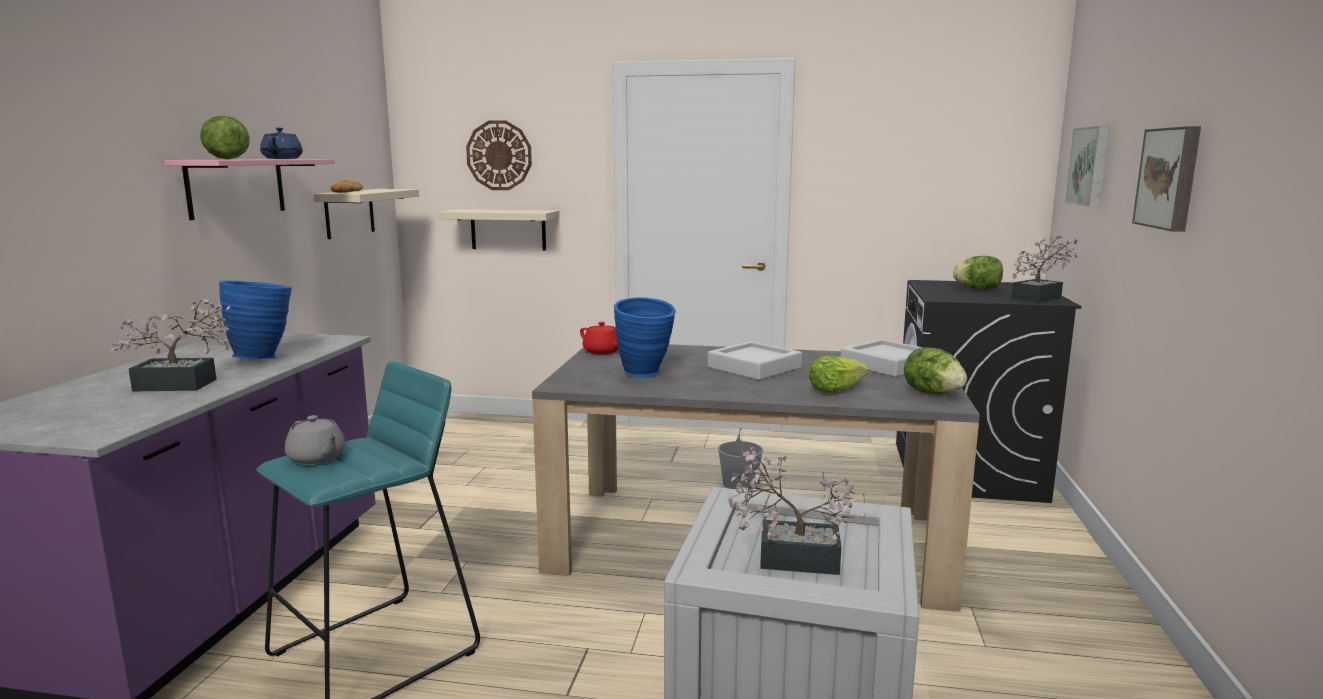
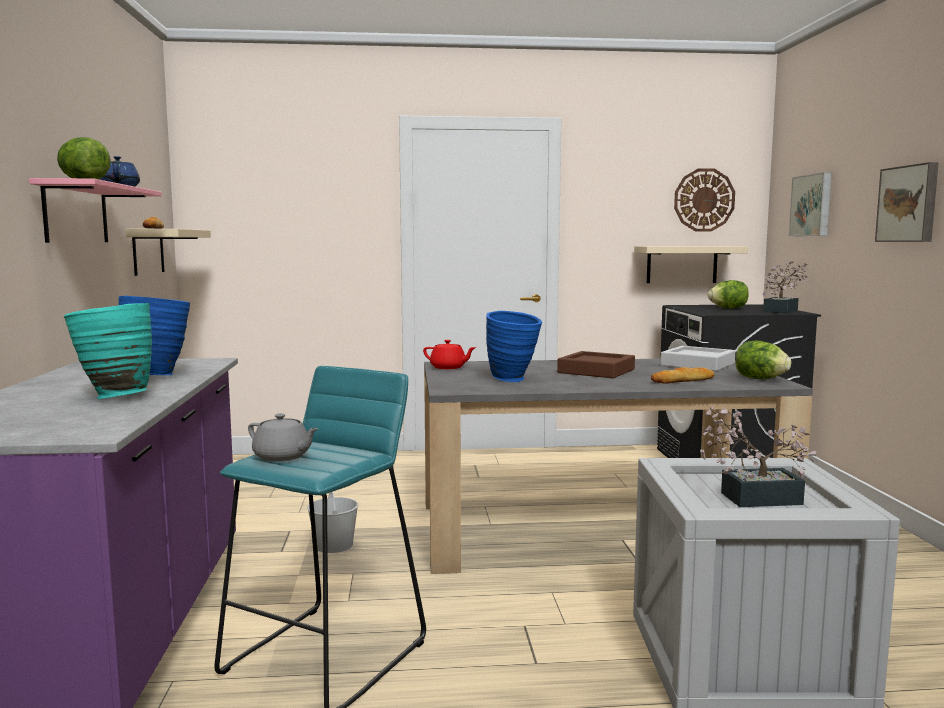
camera: 15 degrees left, 5 degrees down
potted plant [109,299,230,391] -> turquoise vase [64,303,152,399]
beige shelf [438,209,560,251] -> beige shelf moved to [634,246,748,283]
wall clock [466,120,532,190] -> wall clock moved to [674,168,735,232]
grey tray [708,341,802,380] -> brown tray [557,351,635,378]
white bucket [718,427,763,490] -> white bucket moved to [307,491,358,553]
lettuce [809,356,869,393] -> bread [651,367,715,384]

